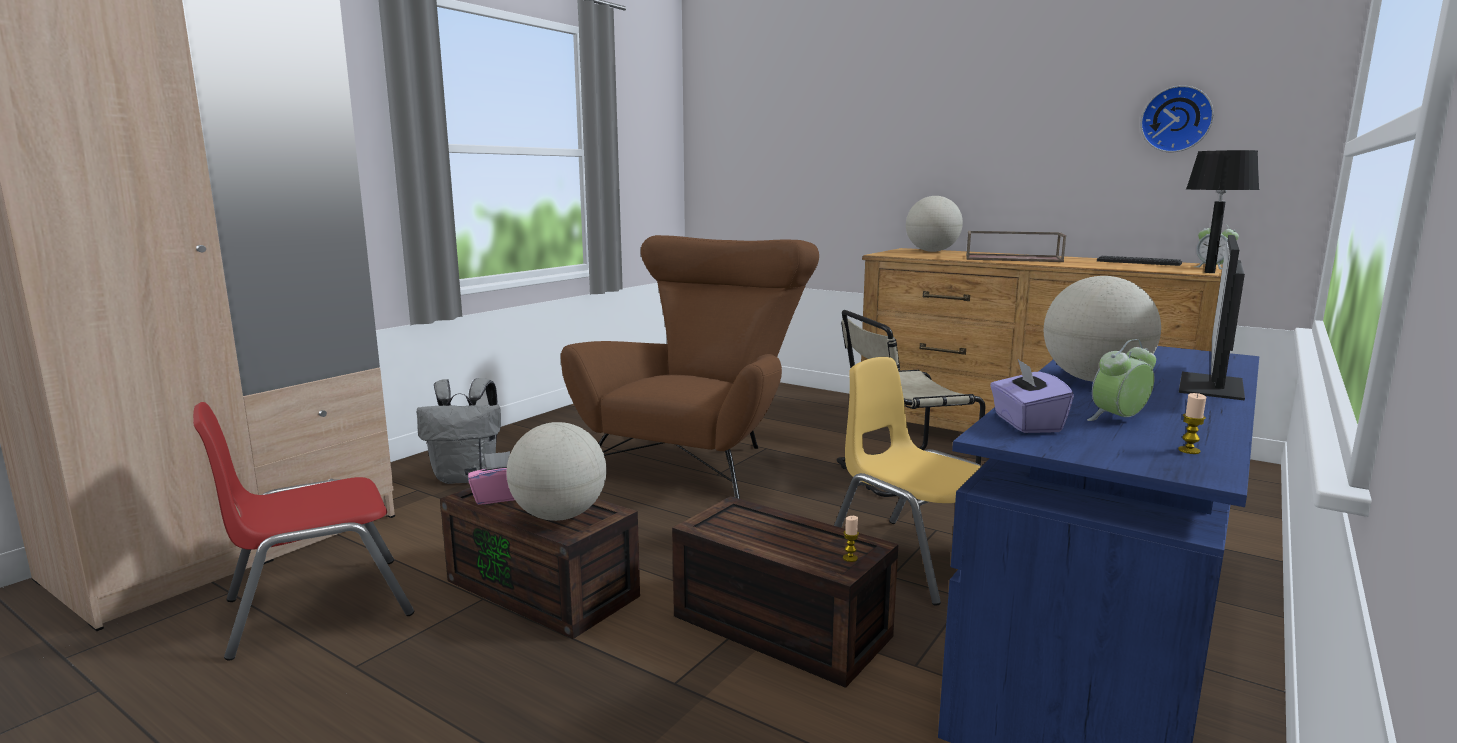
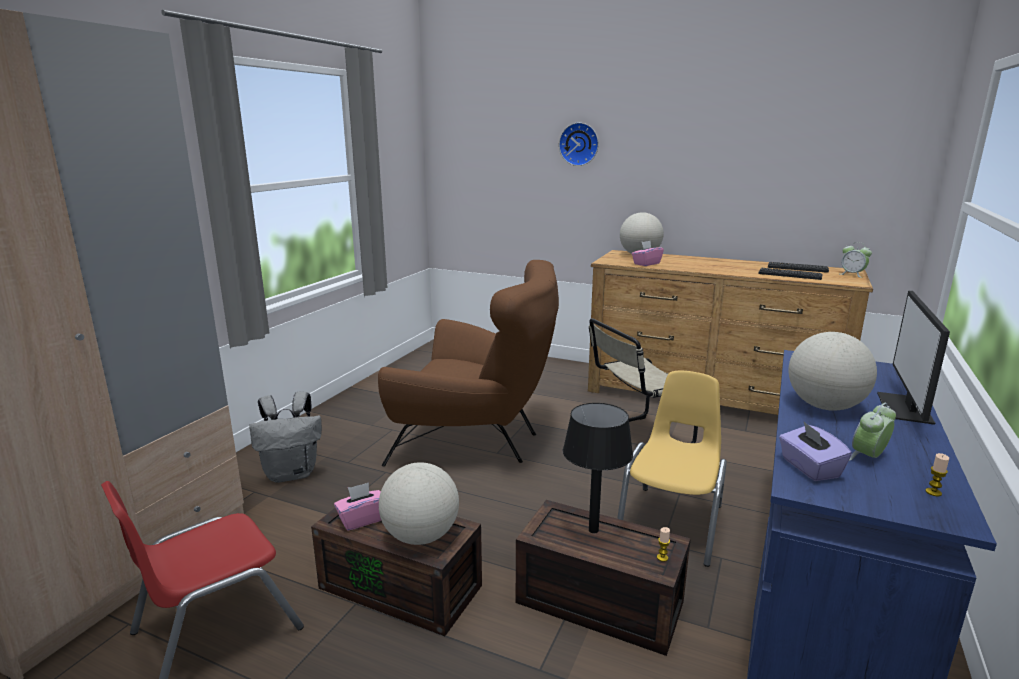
camera: 10 degrees left, 5 degrees up
brown armchair [561,235,819,499] -> brown armchair turned 90 degrees clockwise [378,260,559,466]
yellow chair [834,357,981,605] -> yellow chair turned 75 degrees clockwise [617,371,727,567]
brown tray [966,231,1066,262] -> none
wall clock [1140,85,1214,152] -> wall clock moved to [559,122,599,166]
black table lamp [1186,150,1260,273] -> black table lamp moved to [563,403,633,533]
none -> pink tissue box [632,241,664,266]
none -> keyboard [758,268,823,280]

